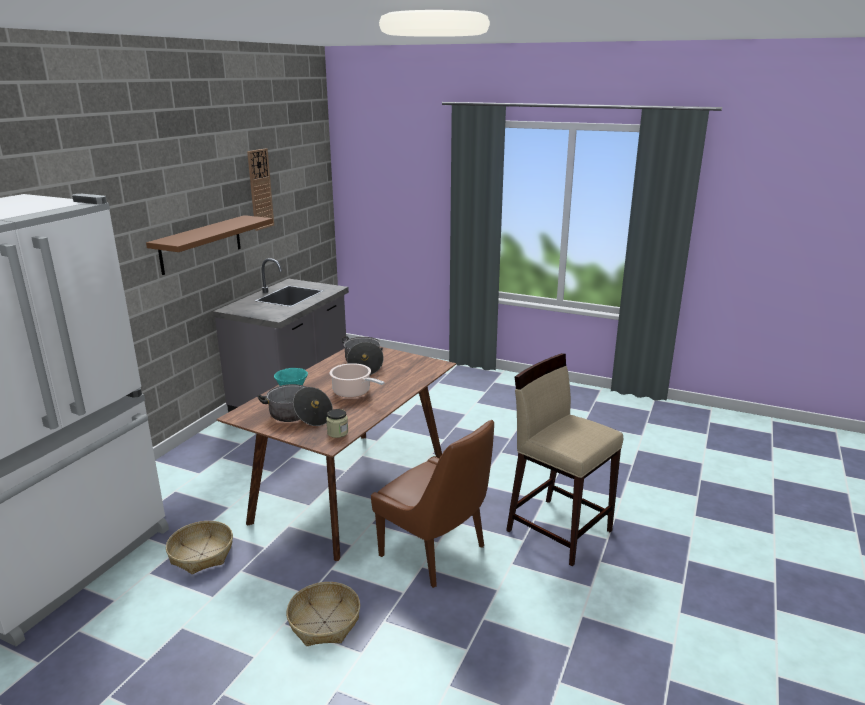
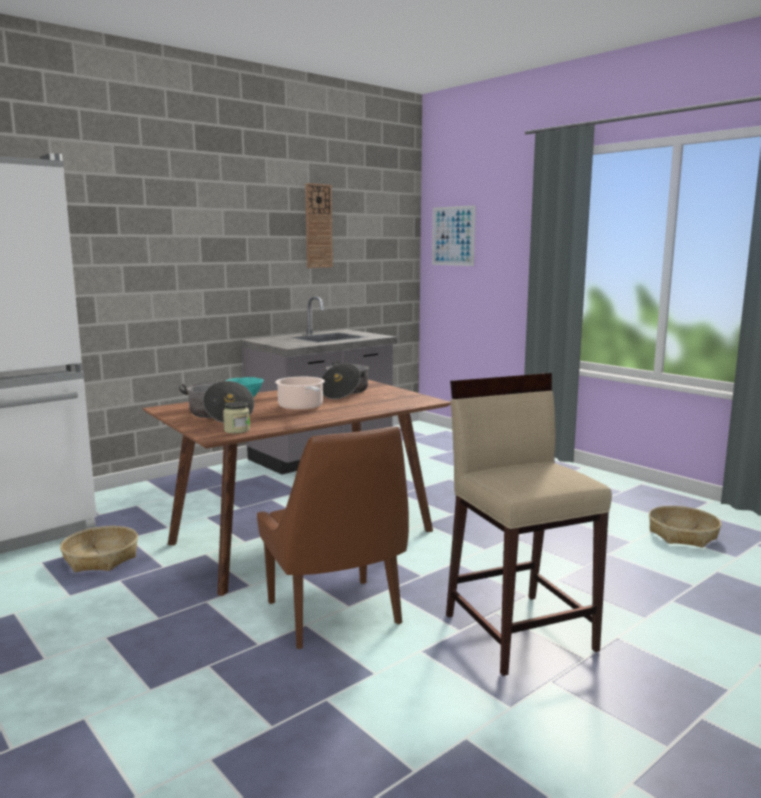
camera: 25 degrees right, 10 degrees down
brown shelf [146,215,273,275] -> none
basket [286,582,360,646] -> basket moved to [649,506,722,548]
none -> picture [432,205,476,266]

